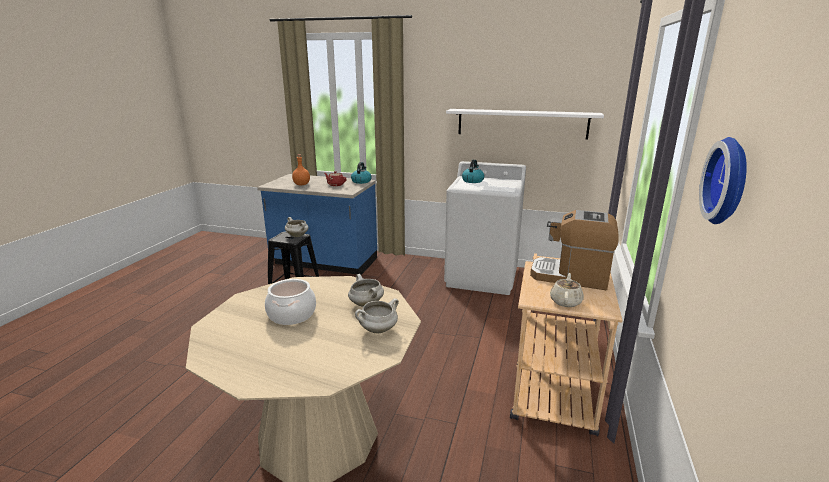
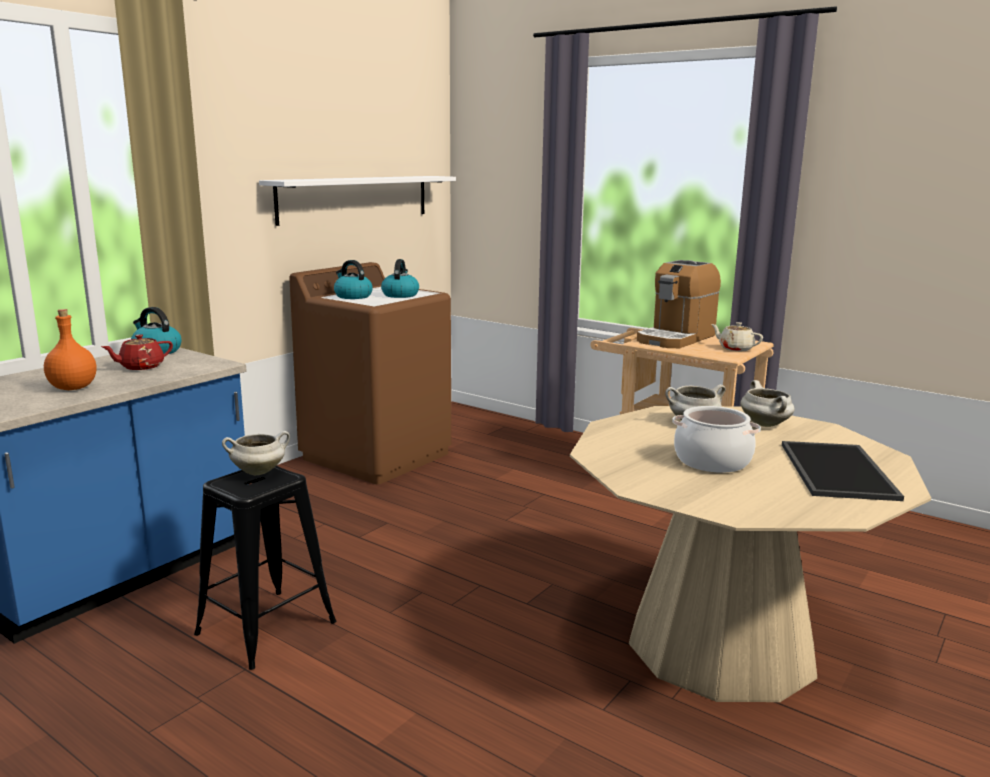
camera: 70 degrees left, 5 degrees down
white washing machine [444,161,526,295] -> brown washing machine [289,262,451,485]
wall clock [699,137,747,224] -> none
none -> kettle [381,259,419,298]
none -> tray [782,441,904,501]

